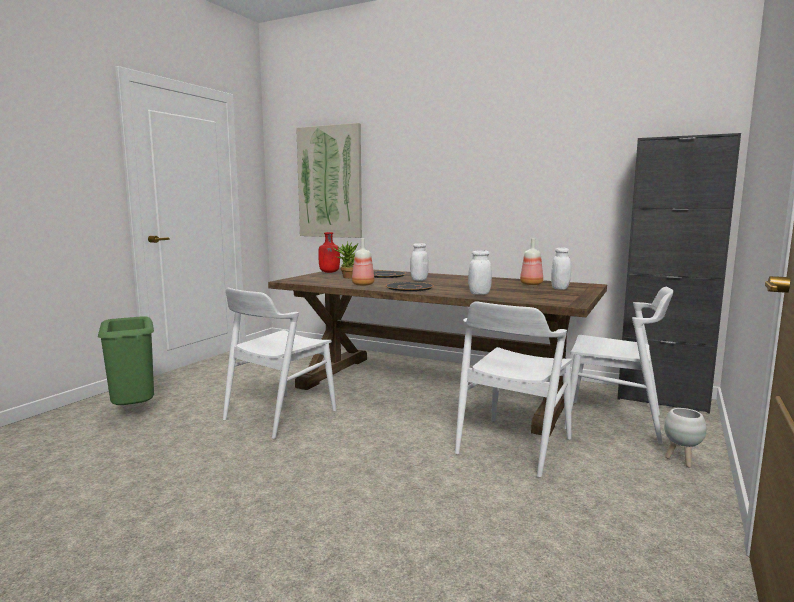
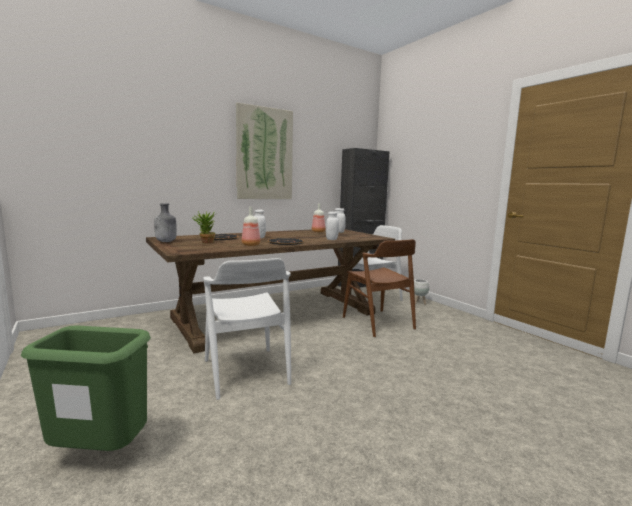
camera: 60 degrees left, 0 degrees up
picture [296,123,362,238] -> picture moved to [236,103,293,199]
red bottle [318,232,340,273] -> grey bottle [154,203,177,242]
white chair [455,301,572,477] -> brown chair [343,239,416,337]

